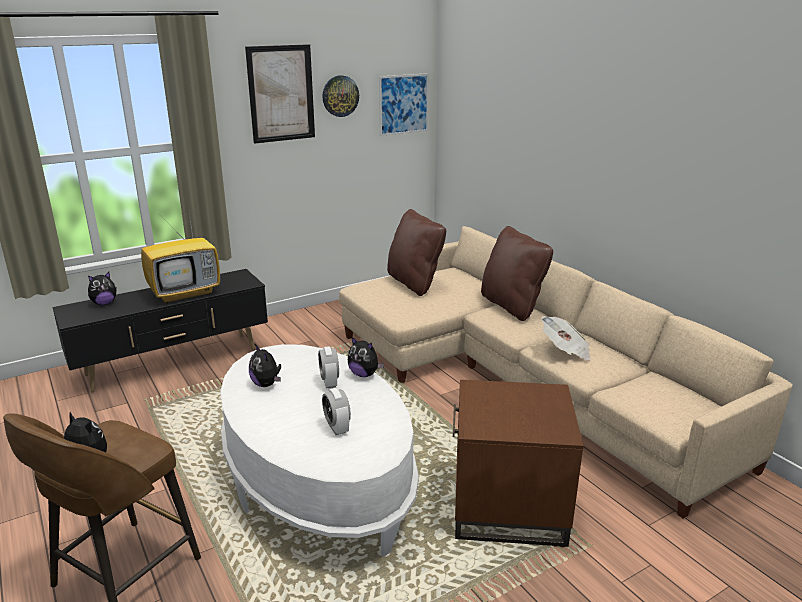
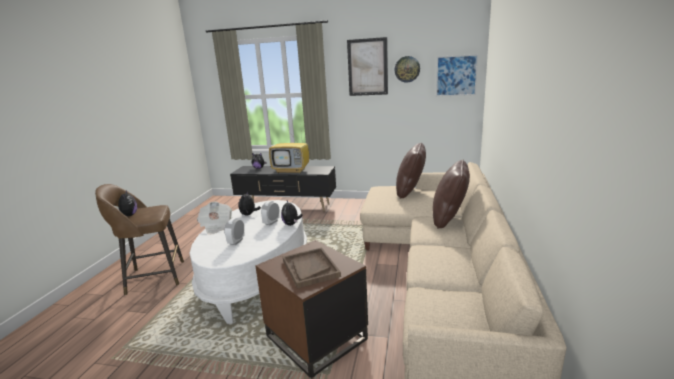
camera: 45 degrees right, 5 degrees down
newspaper [541,316,590,361] -> newspaper moved to [197,201,232,235]
none -> brown tray [283,248,341,288]

